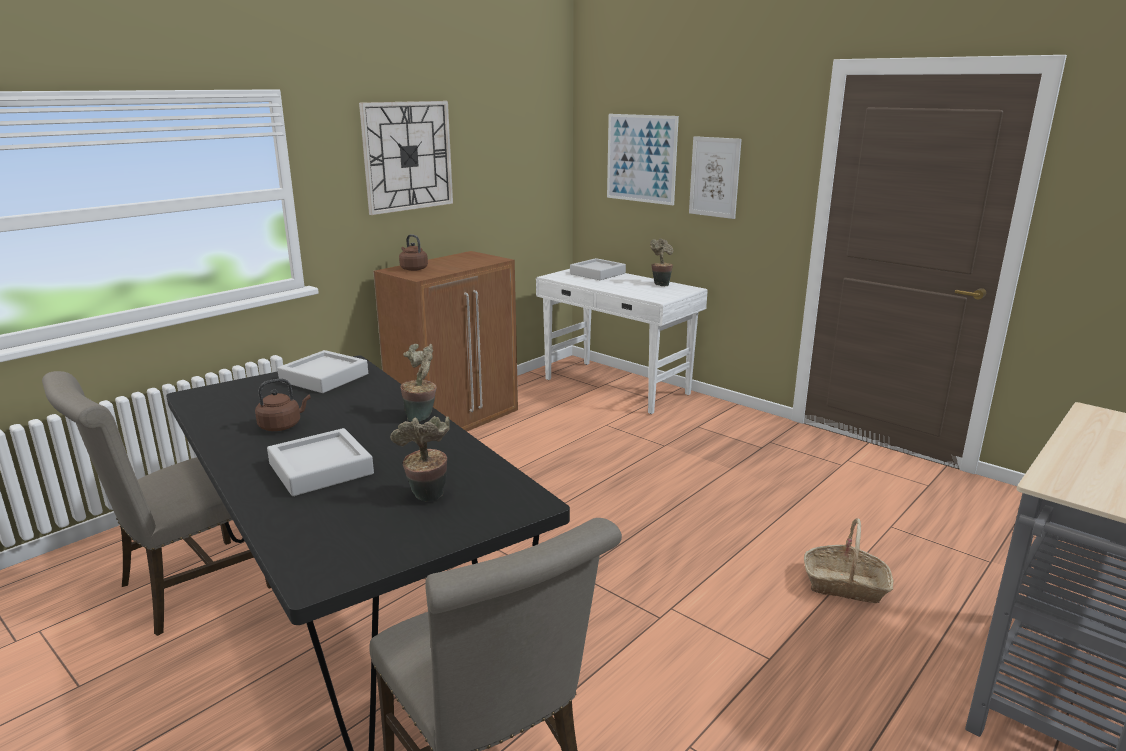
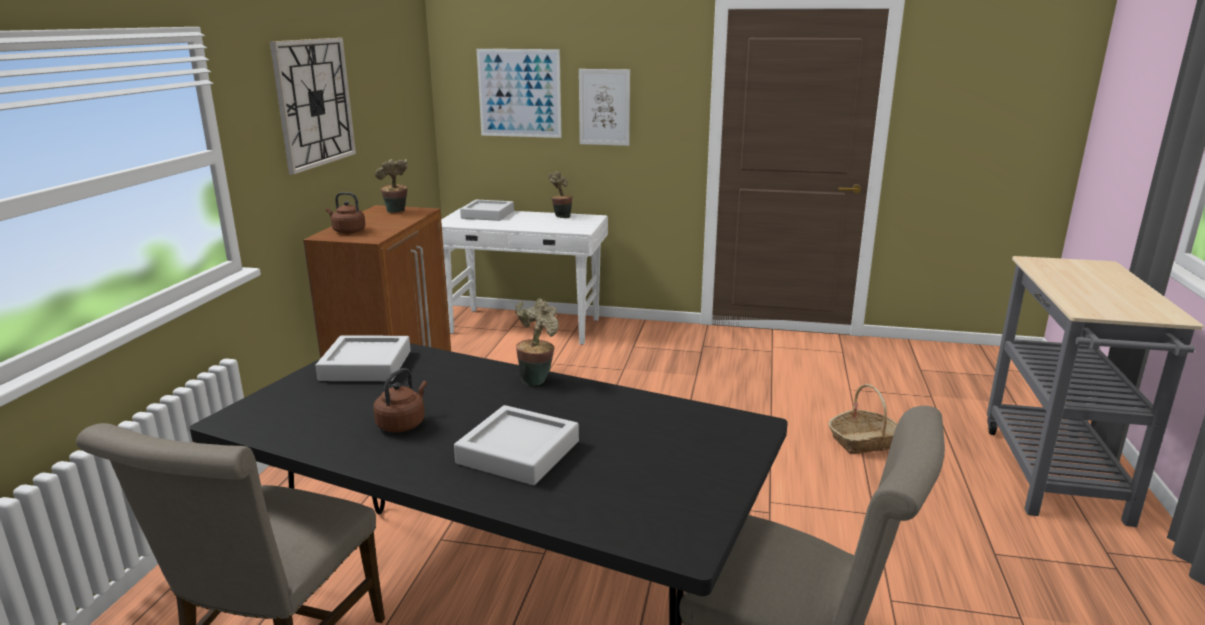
camera: 30 degrees left, 0 degrees up
potted plant [390,416,450,502] -> potted plant moved to [375,159,408,213]

